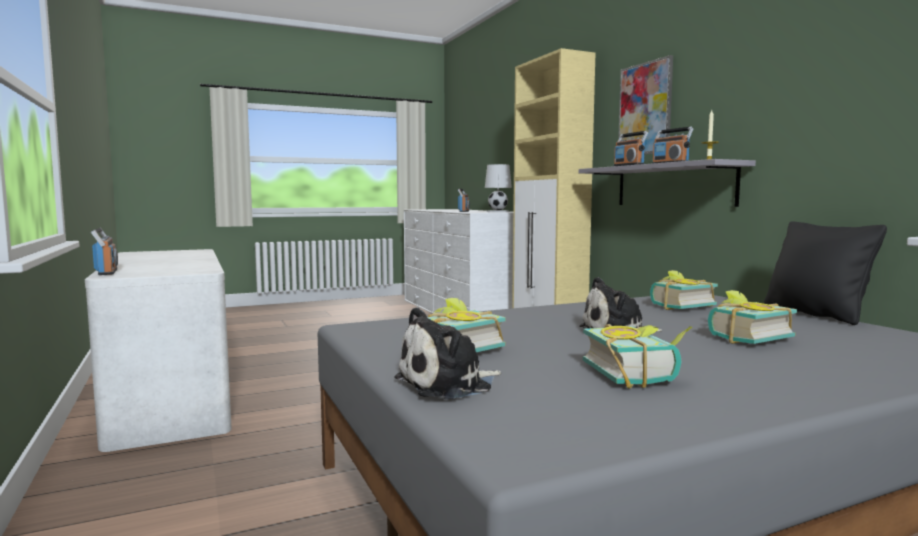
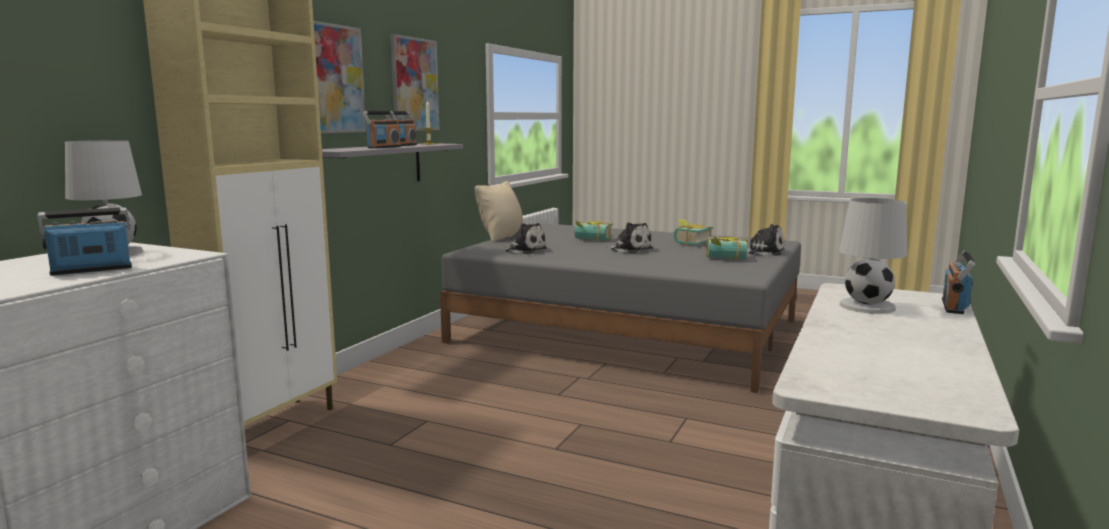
camera: 130 degrees left, 5 degrees up
book [650,270,718,310] -> plush toy [499,223,547,254]
black pillow [763,221,887,325] -> beige pillow [475,181,523,242]
none -> picture [390,34,440,131]
none -> white table lamp [839,198,907,314]

